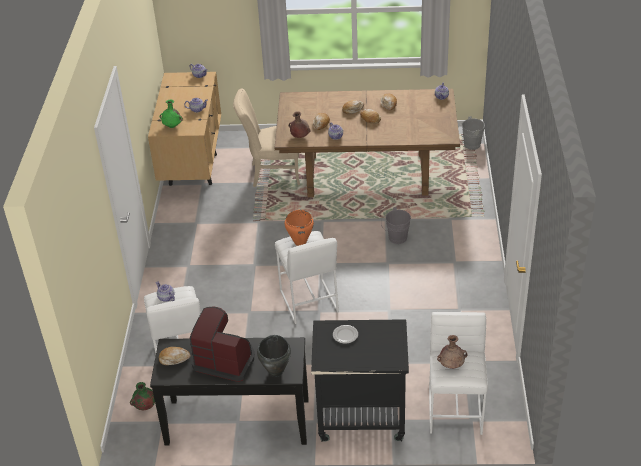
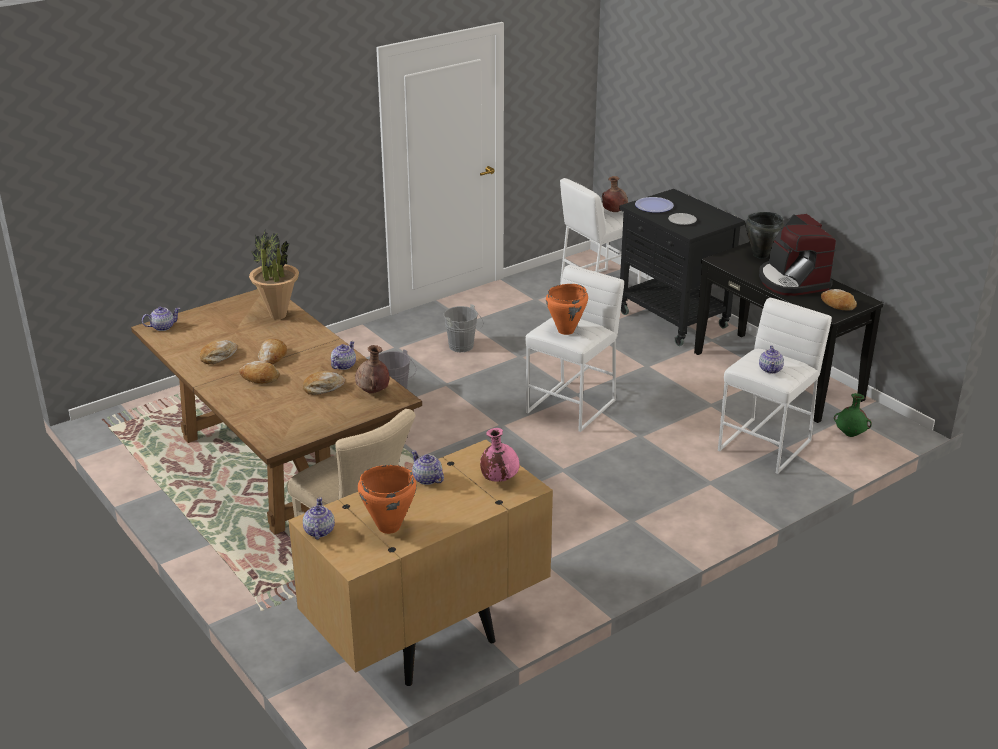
camera: 130 degrees left, 10 degrees down
green vase [160,100,183,128] -> pink vase [480,428,519,482]
grey bucket [459,116,485,150] -> grey bucket moved to [444,304,483,352]
none -> potted plant [249,231,299,320]
none -> orange cooking pot [358,465,417,534]
none -> plate [635,197,674,213]

